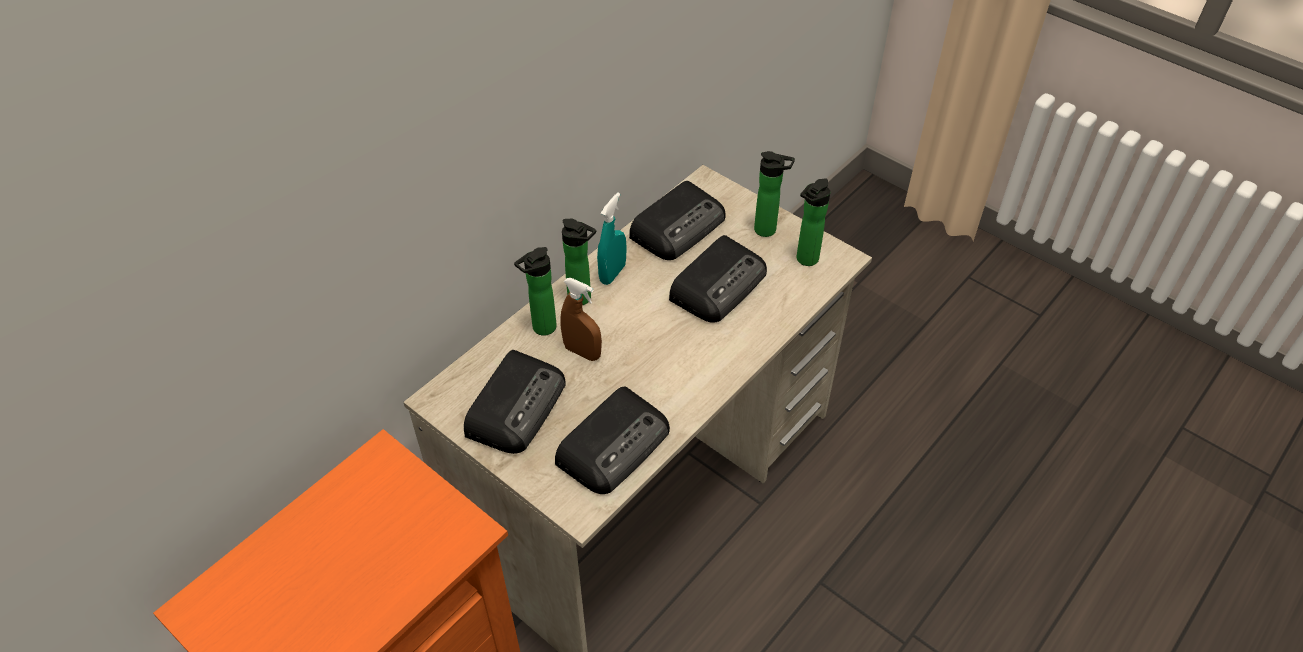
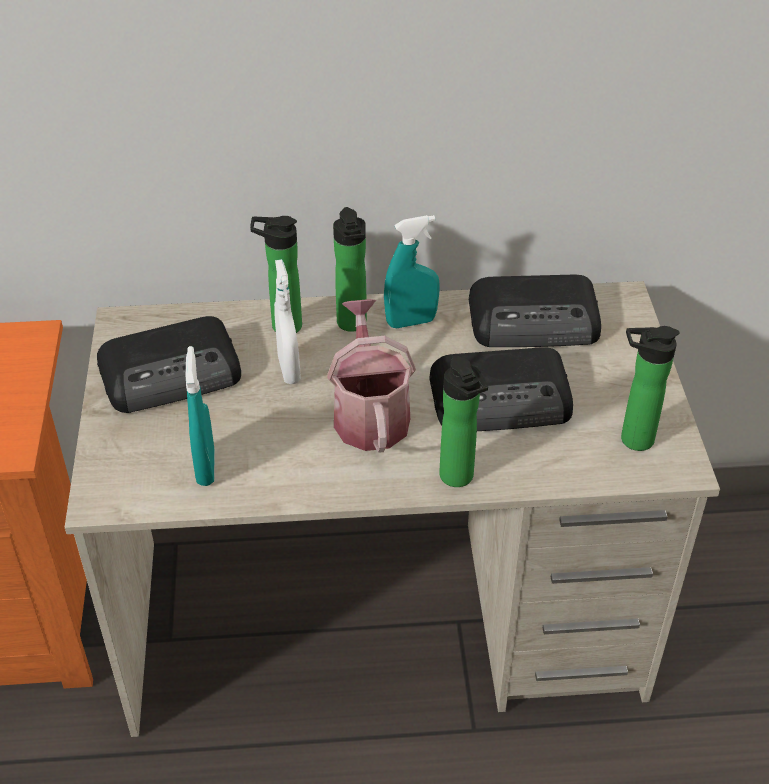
camera: 45 degrees right, 5 degrees down
radio [555,386,670,494] -> turquoise spray bottle [186,346,214,486]
brown spray bottle [560,278,602,361] -> white spray bottle [274,259,301,384]
bottle [754,151,795,237] -> bottle moved to [439,355,488,487]
none -> watering can [327,299,416,453]

